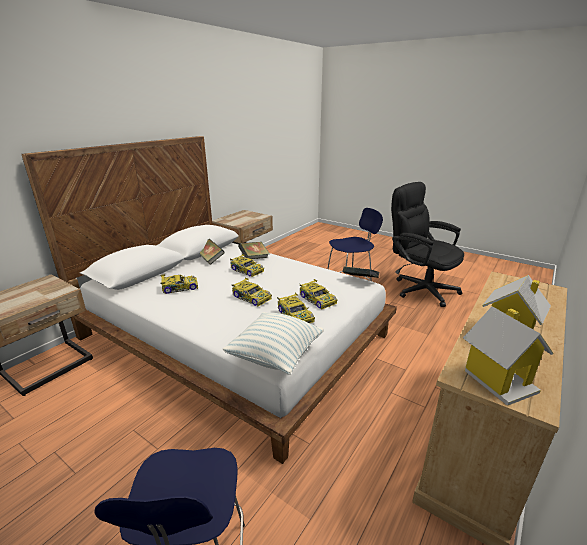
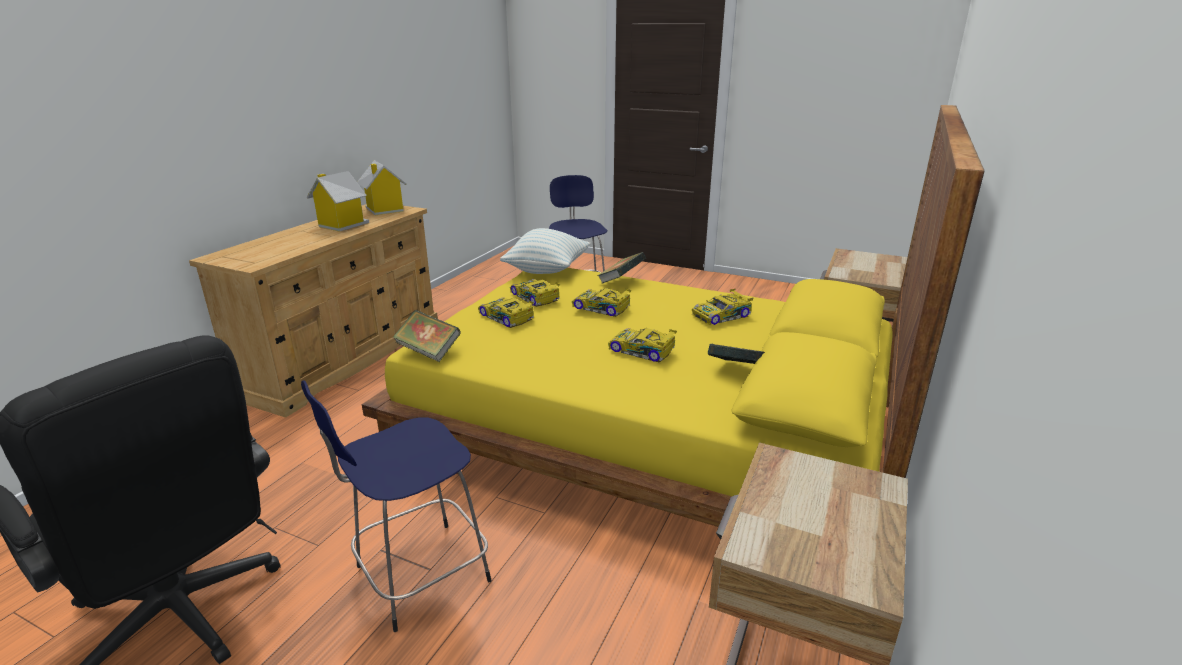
camera: 170 degrees right, 0 degrees up
white bed [21,136,397,464] -> yellow bed [362,105,984,527]
book [238,242,269,259] -> book moved to [597,252,646,284]

